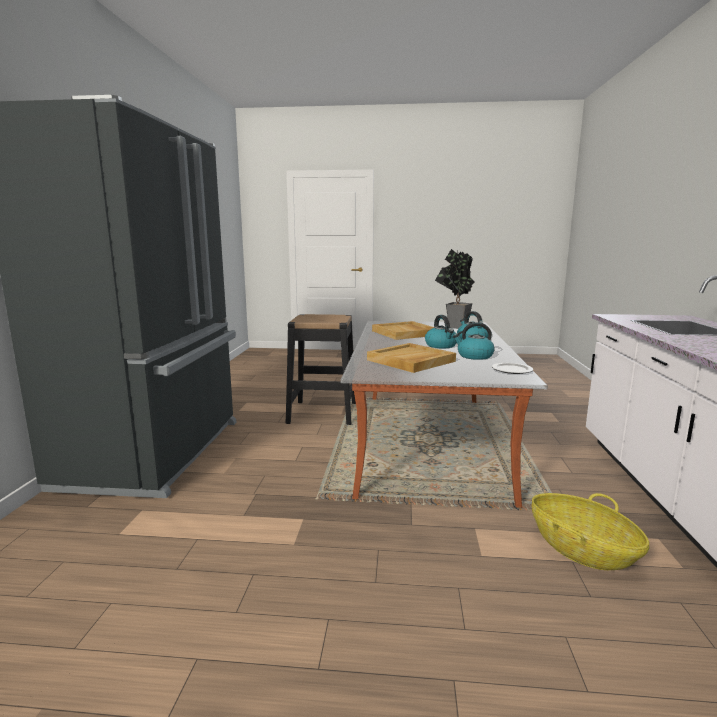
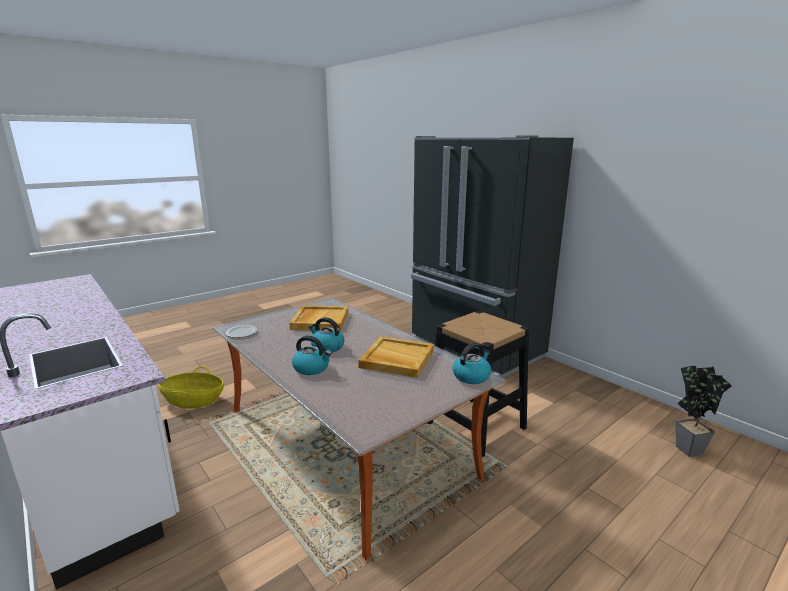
camera: 135 degrees right, 5 degrees up
potted plant [435,249,475,329] -> potted plant moved to [676,365,732,457]
kettle [453,322,495,360] -> kettle moved to [452,343,491,384]

